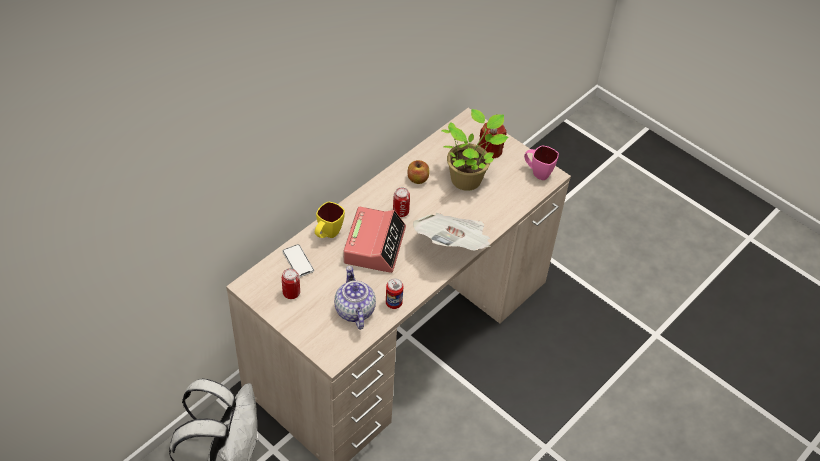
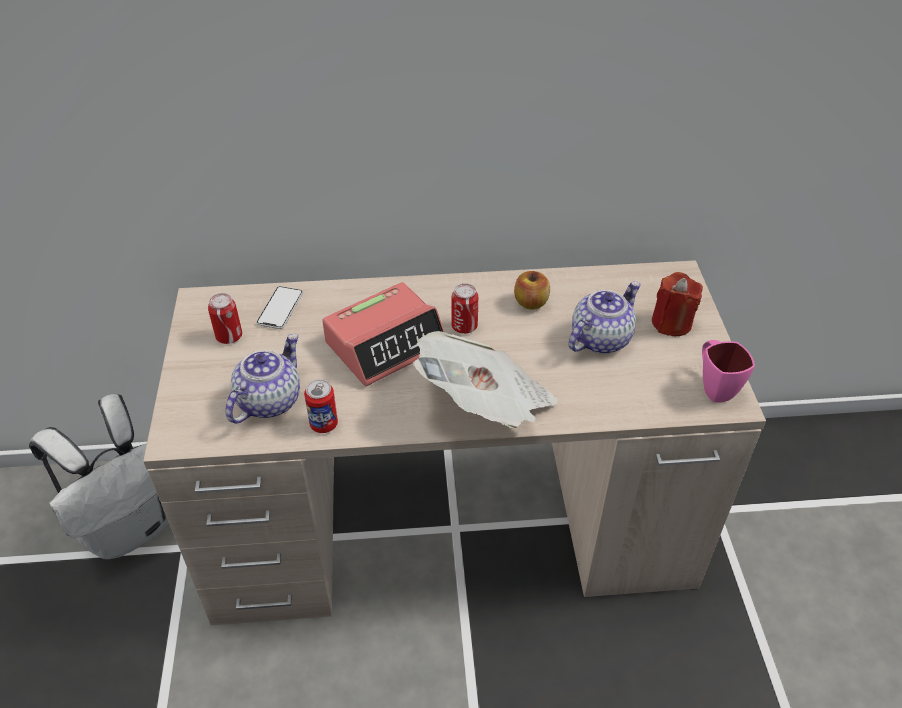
camera: 45 degrees right, 5 degrees down
yellow mug [315,202,345,238] -> none
potted plant [442,109,509,191] -> teapot [568,281,641,354]

